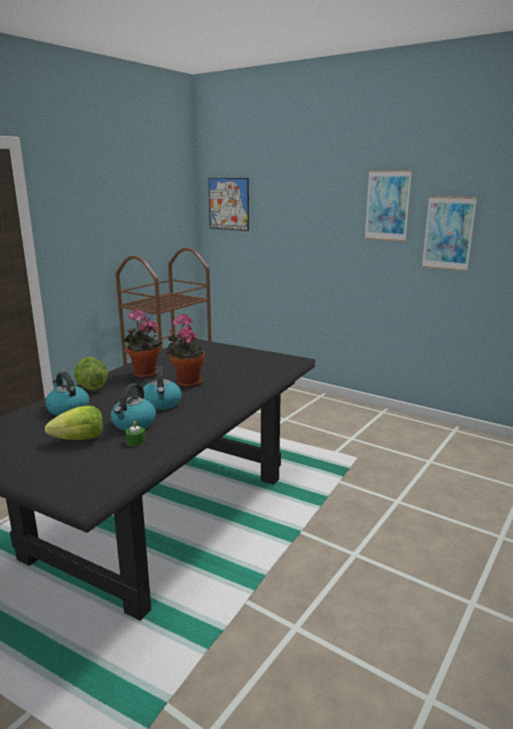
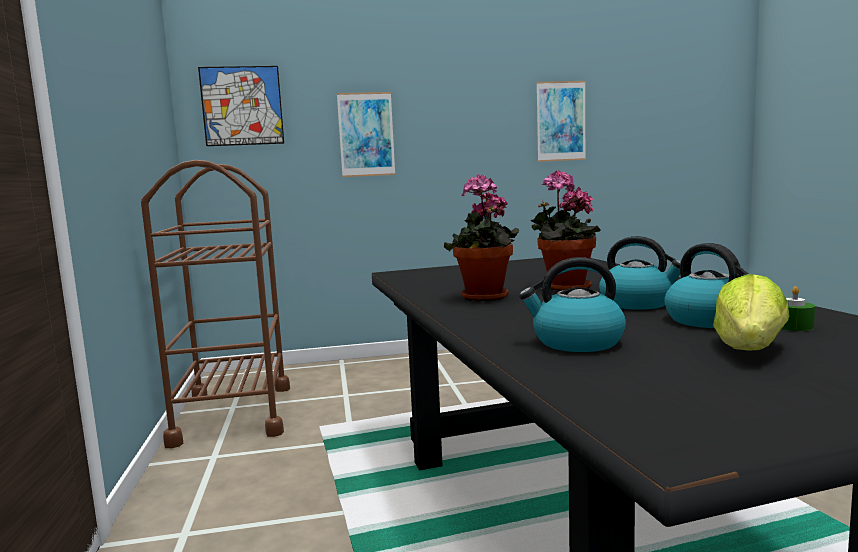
camera: 45 degrees left, 10 degrees down
lettuce [74,357,108,391] -> none
picture [364,170,412,241] -> picture moved to [337,92,395,177]

